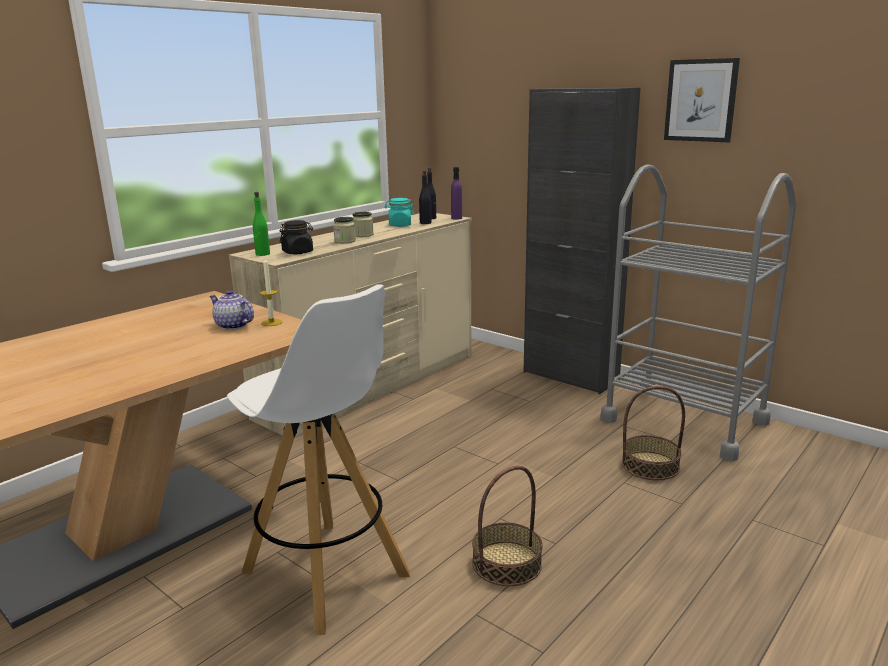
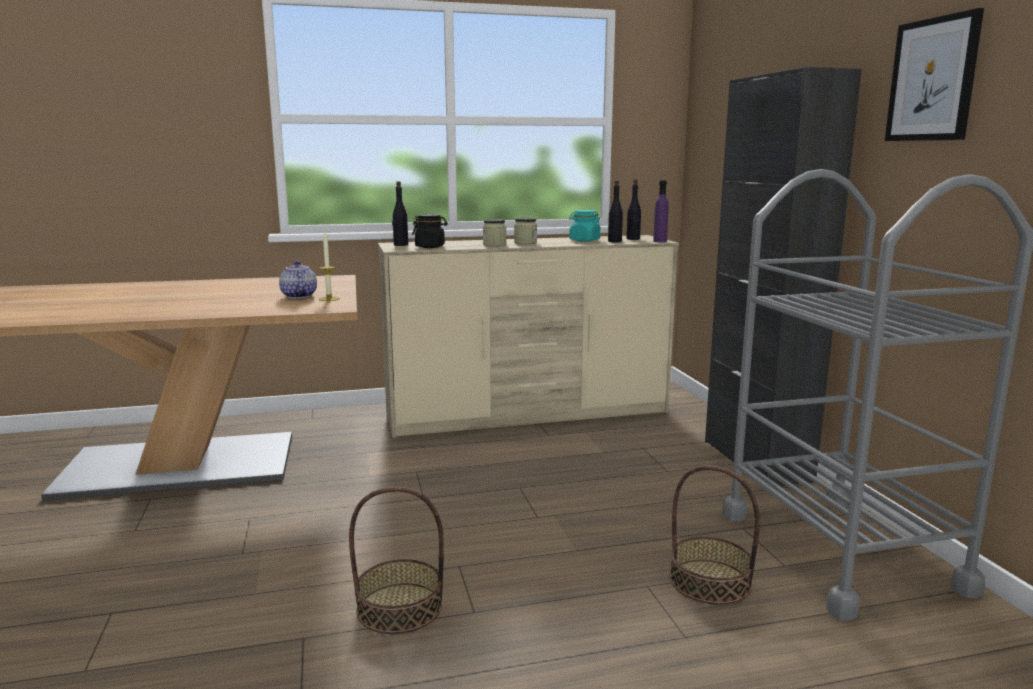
camera: 35 degrees right, 5 degrees down
white stool [227,284,410,635] -> none
green bottle [253,192,270,256] -> black bottle [392,181,408,246]

